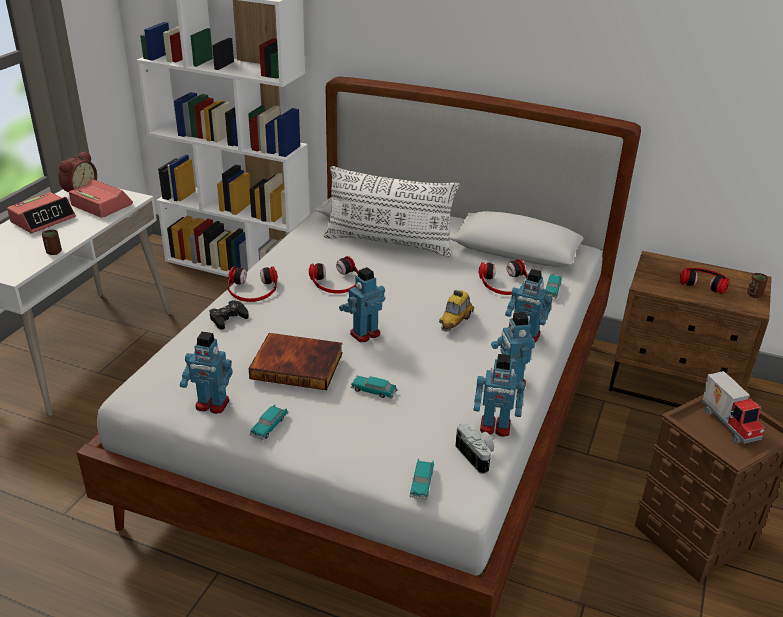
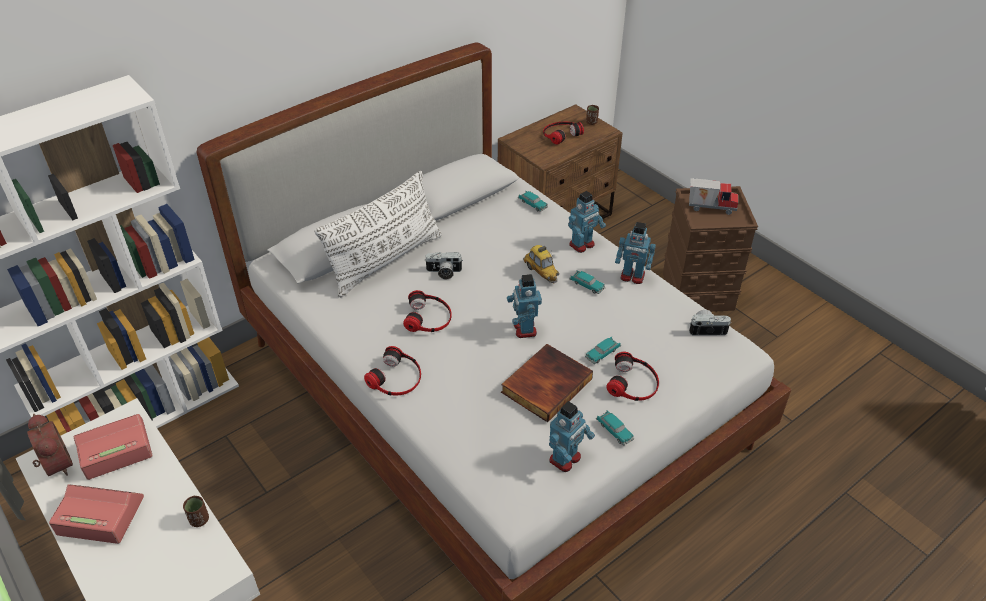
camera: 60 degrees left, 10 degrees up
alarm clock [7,192,76,234] -> alarm clock turned 60 degrees counterclockwise [49,484,144,544]
black game controller [210,300,249,330] -> none
toy car [410,458,434,500] -> toy car moved to [569,271,605,294]
toy robot [474,354,525,437] -> none
headphones [479,259,528,295] -> headphones moved to [606,352,659,401]
none -> camera [424,252,462,280]

